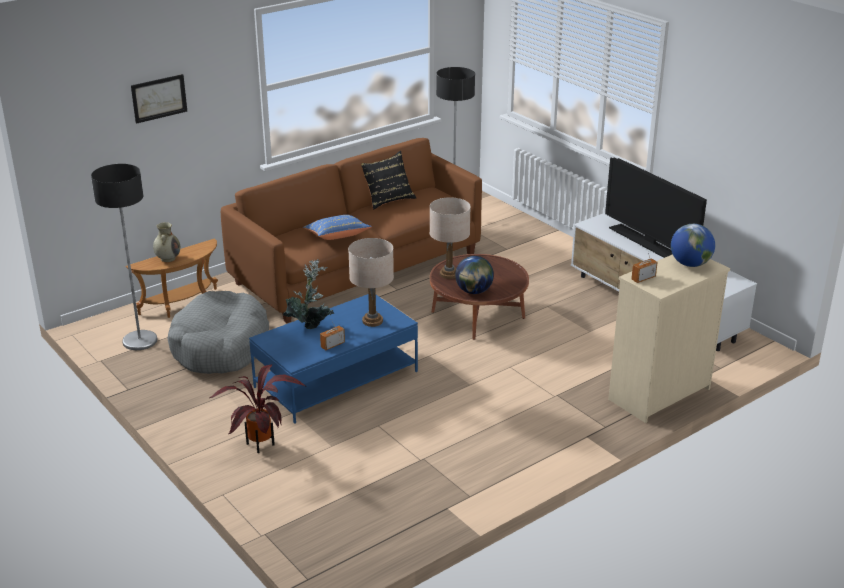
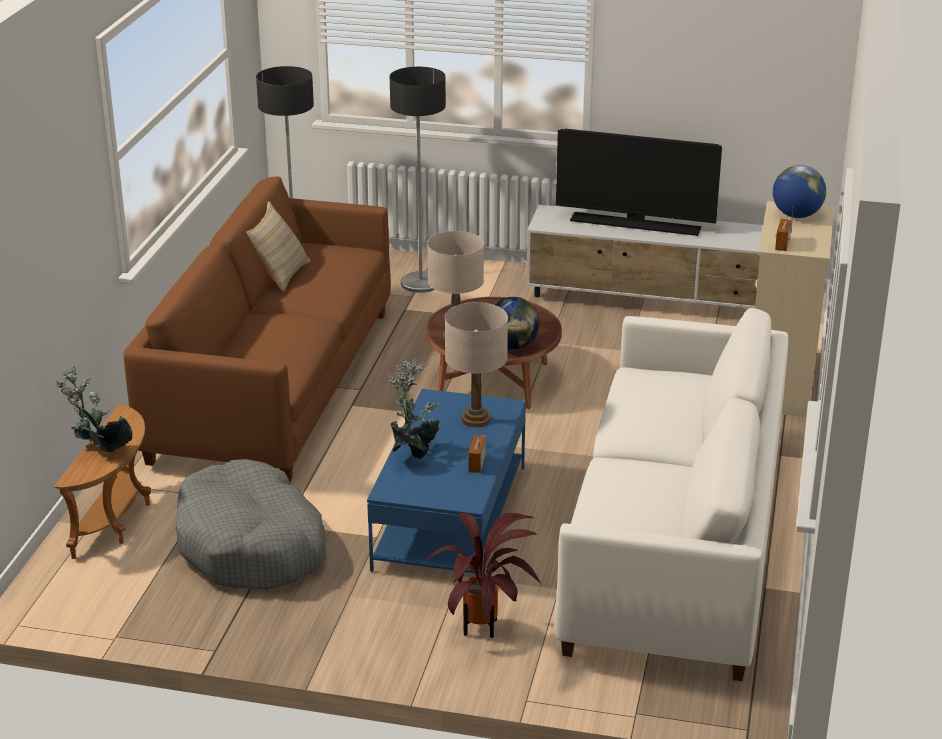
camera: 40 degrees left, 0 degrees up
floor lamp [91,164,157,350] -> floor lamp moved to [390,67,446,293]
picture [131,74,187,124] -> none
beige vase [153,222,180,262] -> potted plant [56,366,132,453]
blue pillow [303,215,372,240] -> none
black pillow [361,151,416,210] -> beige pillow [246,201,311,292]
none -> white sofa [555,308,788,681]

